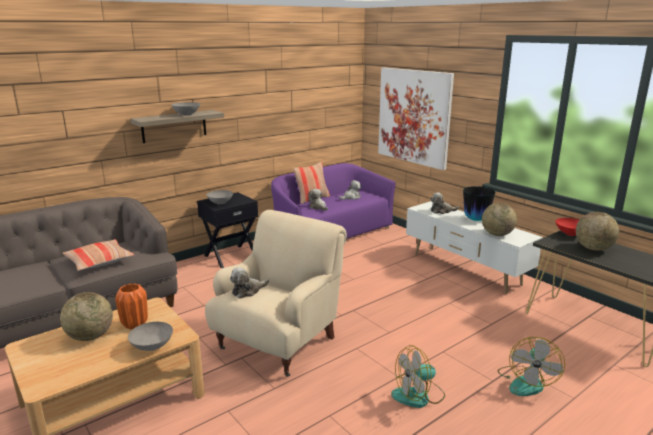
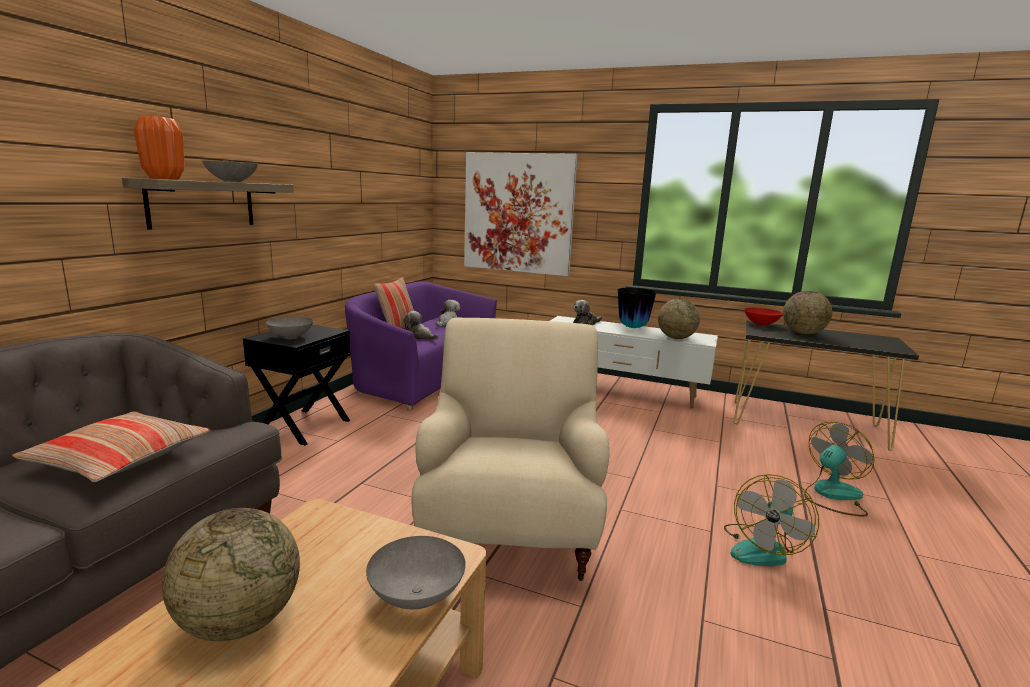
camera: 30 degrees left, 5 degrees down
orange vase [115,284,148,330] -> orange vase moved to [134,116,184,180]
plush toy [230,267,269,299] -> none
fan [498,337,565,396] -> fan turned 120 degrees counterclockwise [804,422,875,516]

